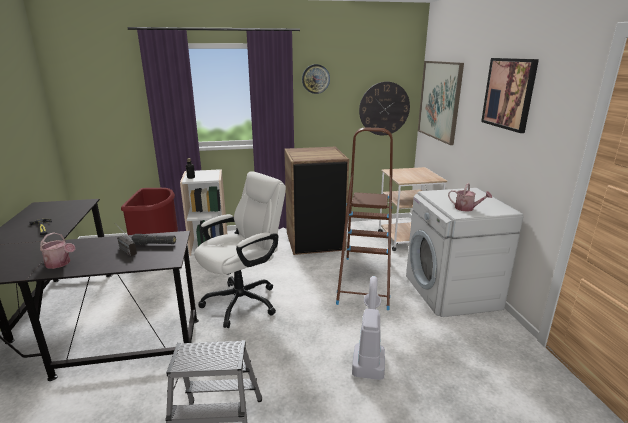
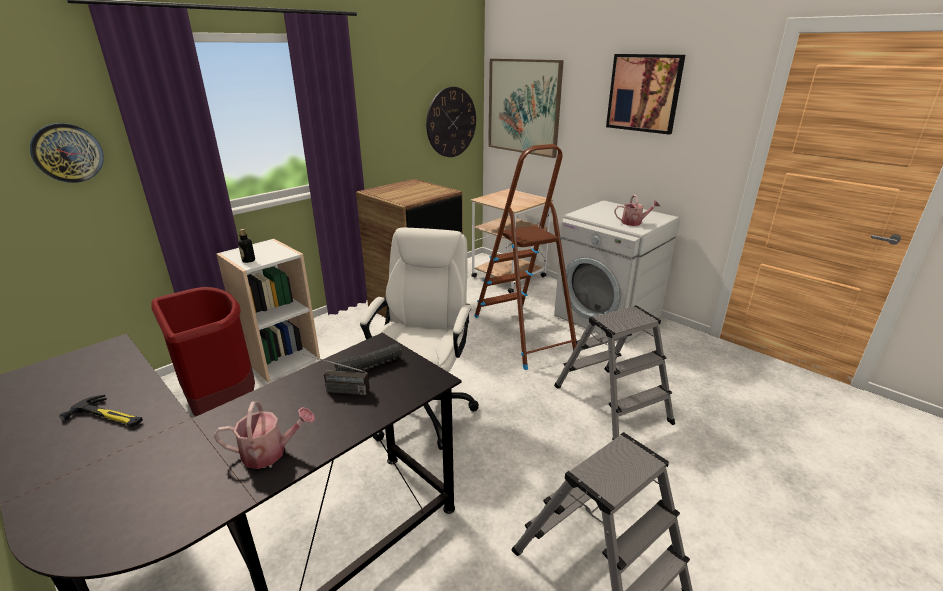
camera: 35 degrees left, 5 degrees up
wall clock [302,64,330,94] -> wall clock moved to [30,123,104,183]
vacuum cleaner [352,276,385,380] -> grey step ladder [554,305,675,441]

